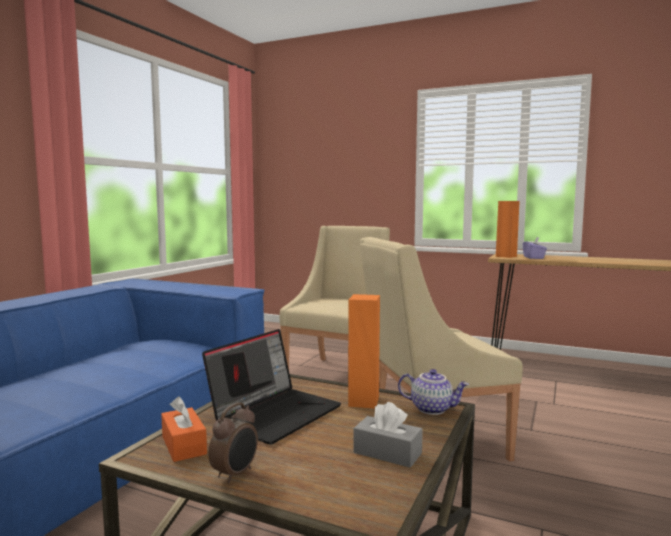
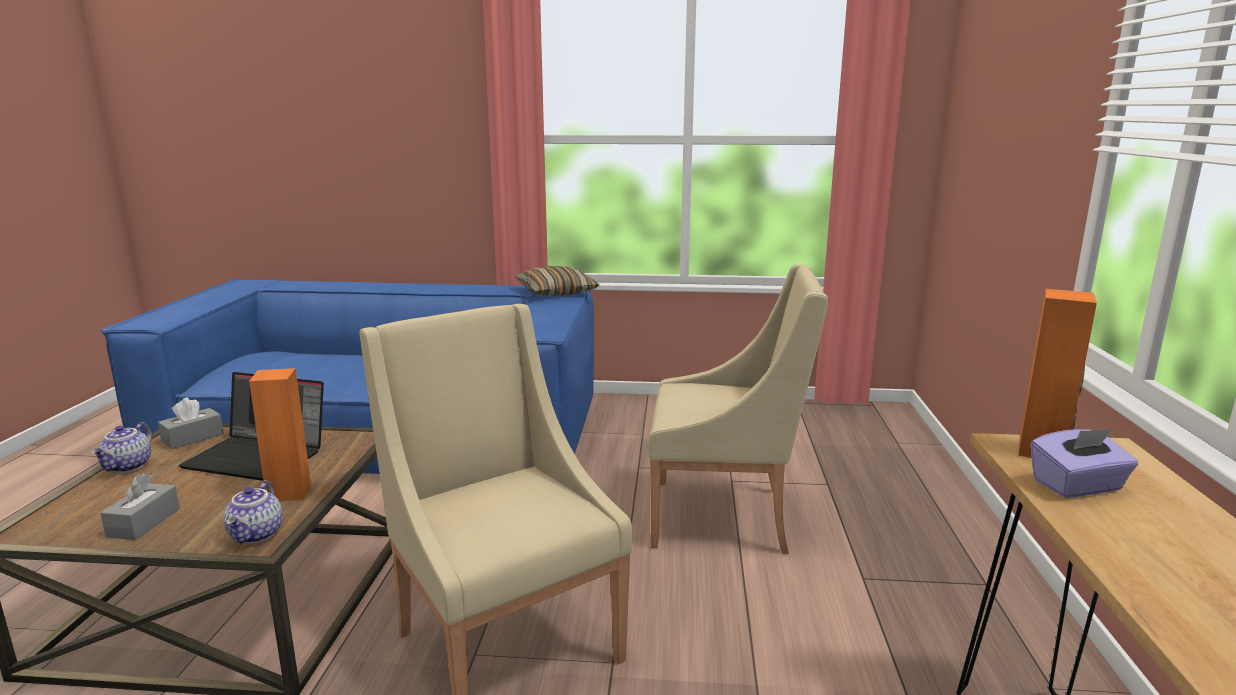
camera: 70 degrees right, 10 degrees up
orange tissue box [161,396,207,462] -> grey tissue box [158,397,224,449]
alarm clock [208,402,258,484] -> teapot [91,422,152,473]
none -> pillow [515,266,599,296]

